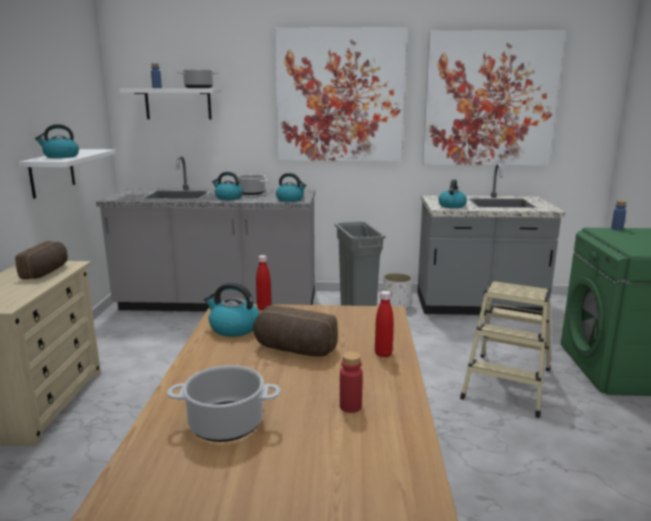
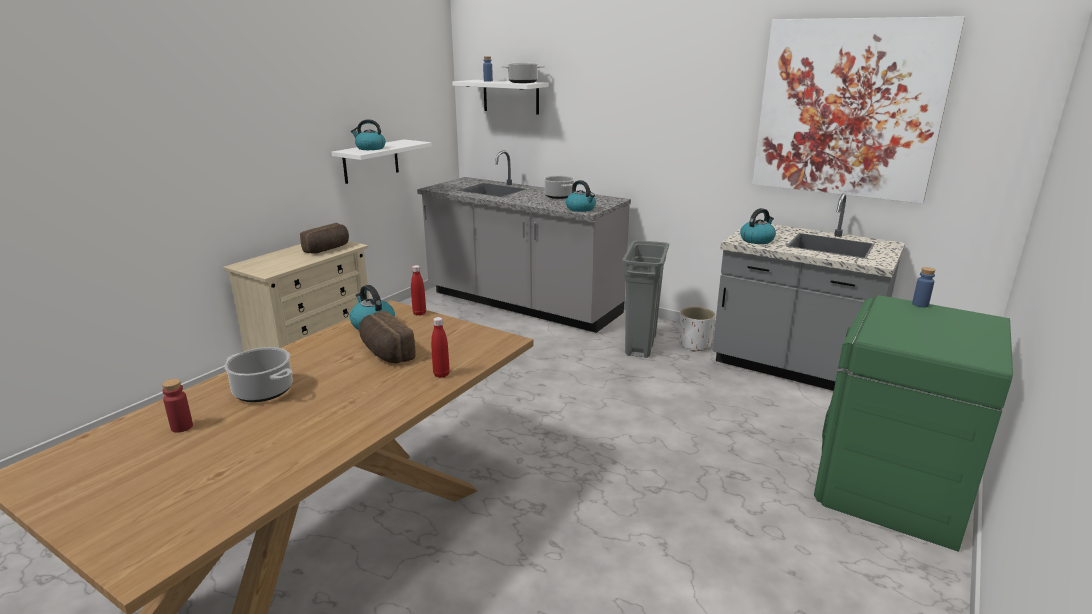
camera: 30 degrees right, 5 degrees up
kettle [212,172,243,200] -> none
picture [275,27,407,162] -> none
red bottle [340,351,363,413] -> red bottle moved to [162,379,193,433]
beige step ladder [460,280,551,418] -> none

